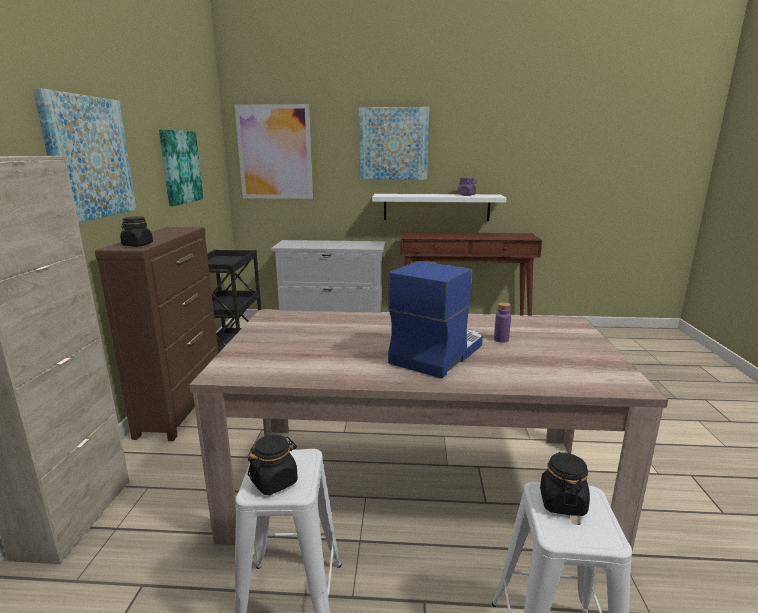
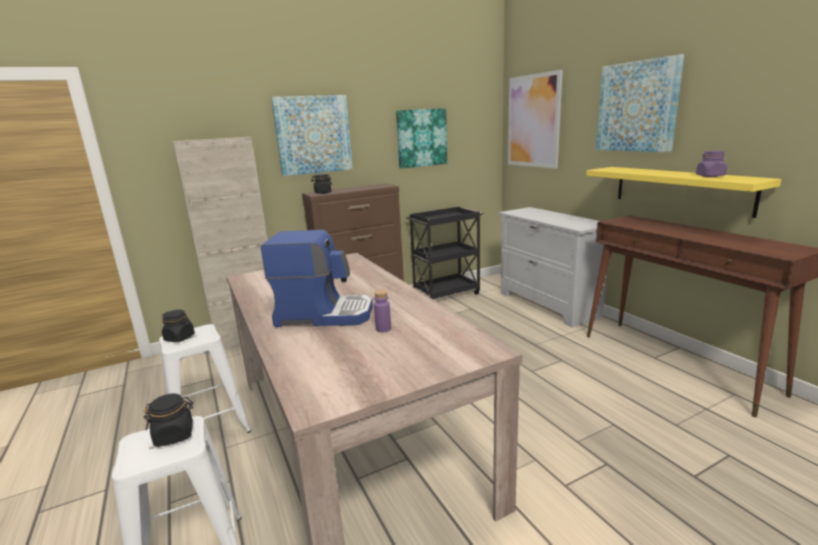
camera: 60 degrees right, 0 degrees up
white shelf [372,194,507,221] -> yellow shelf [586,167,782,218]

